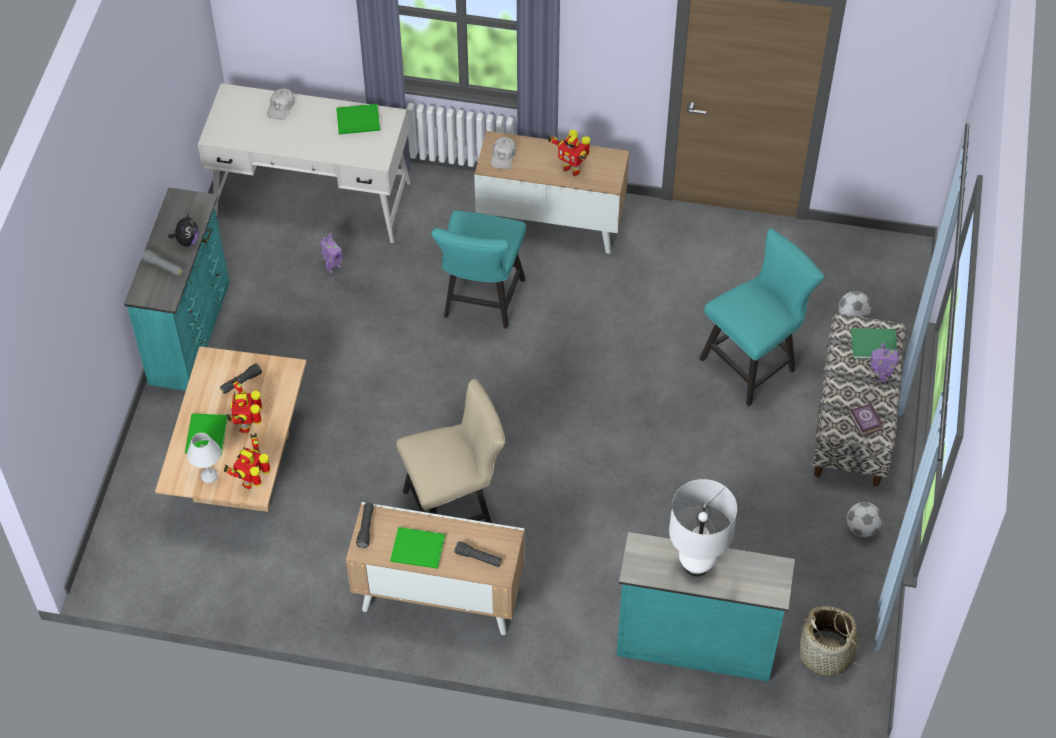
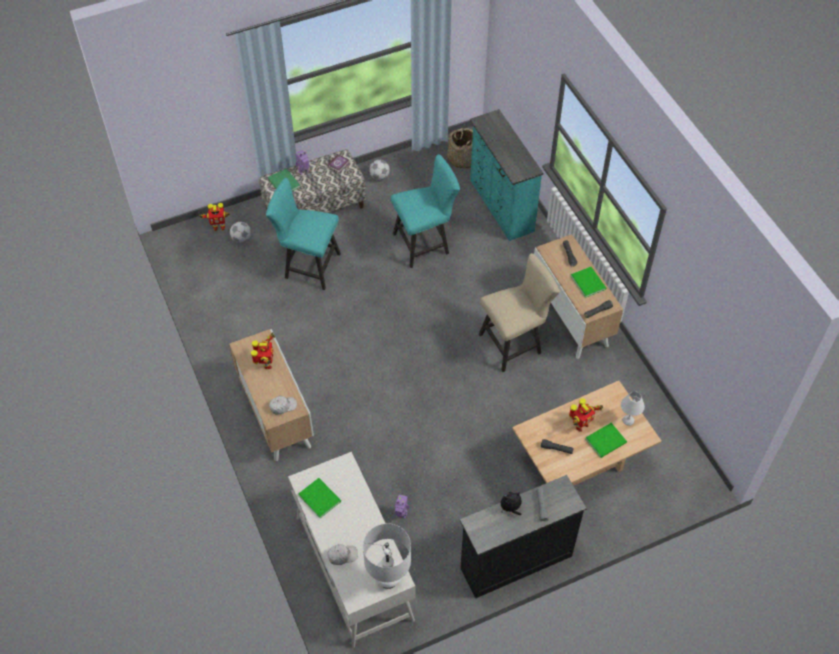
camera: 125 degrees left, 0 degrees up
turquoise dresser [124,187,230,391] -> black dresser [460,475,587,598]
toy robot [224,433,271,489] -> toy robot moved to [199,203,230,231]
beige chair [396,379,505,523] -> beige chair turned 120 degrees clockwise [479,253,560,372]
turquoise chair [431,210,526,329] -> turquoise chair moved to [391,154,460,268]
white table lamp [669,479,737,577] -> white table lamp moved to [363,523,411,589]

